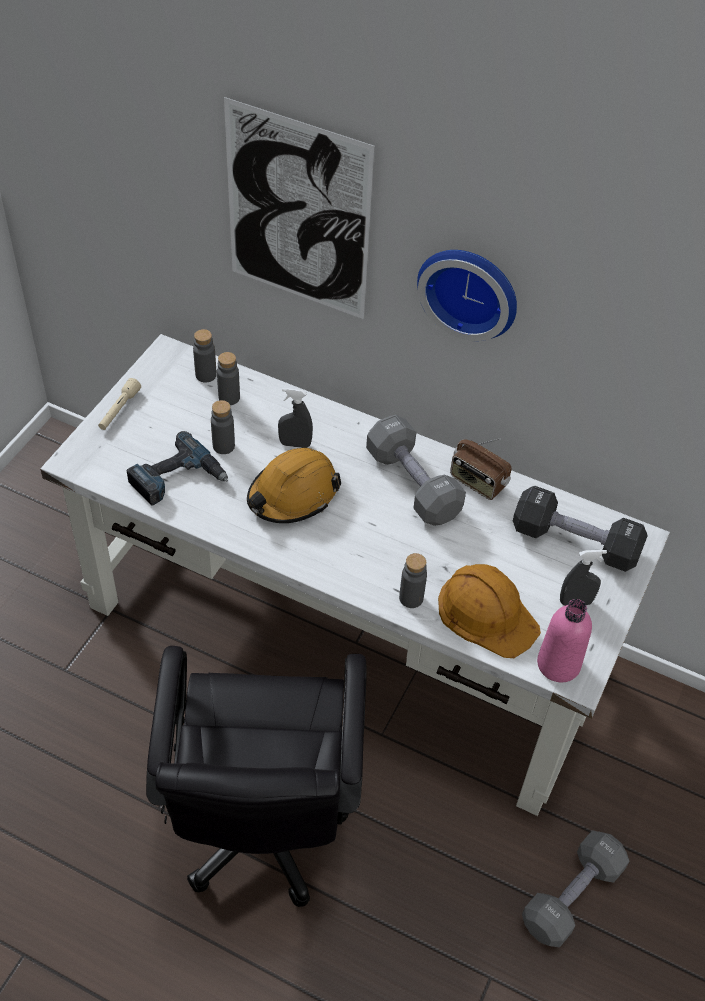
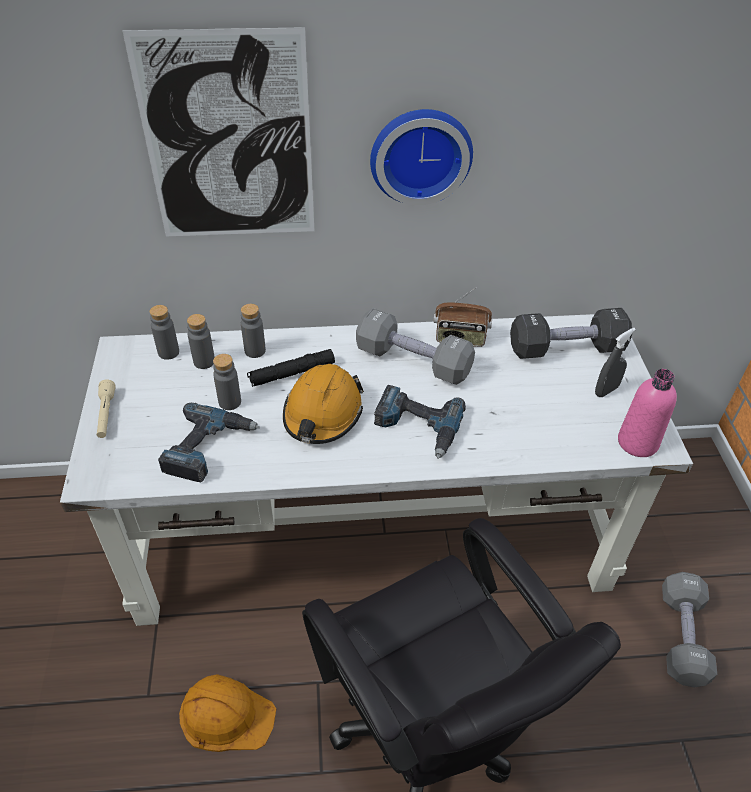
camera: 30 degrees left, 5 degrees down
grey spray bottle [278,388,313,448] -> black flashlight [247,349,335,387]
grey bottle [399,553,427,608] -> grey bottle moved to [241,304,266,358]
orange hard hat [438,564,541,658] -> orange hard hat moved to [179,674,276,752]
none -> power drill [374,385,466,459]

